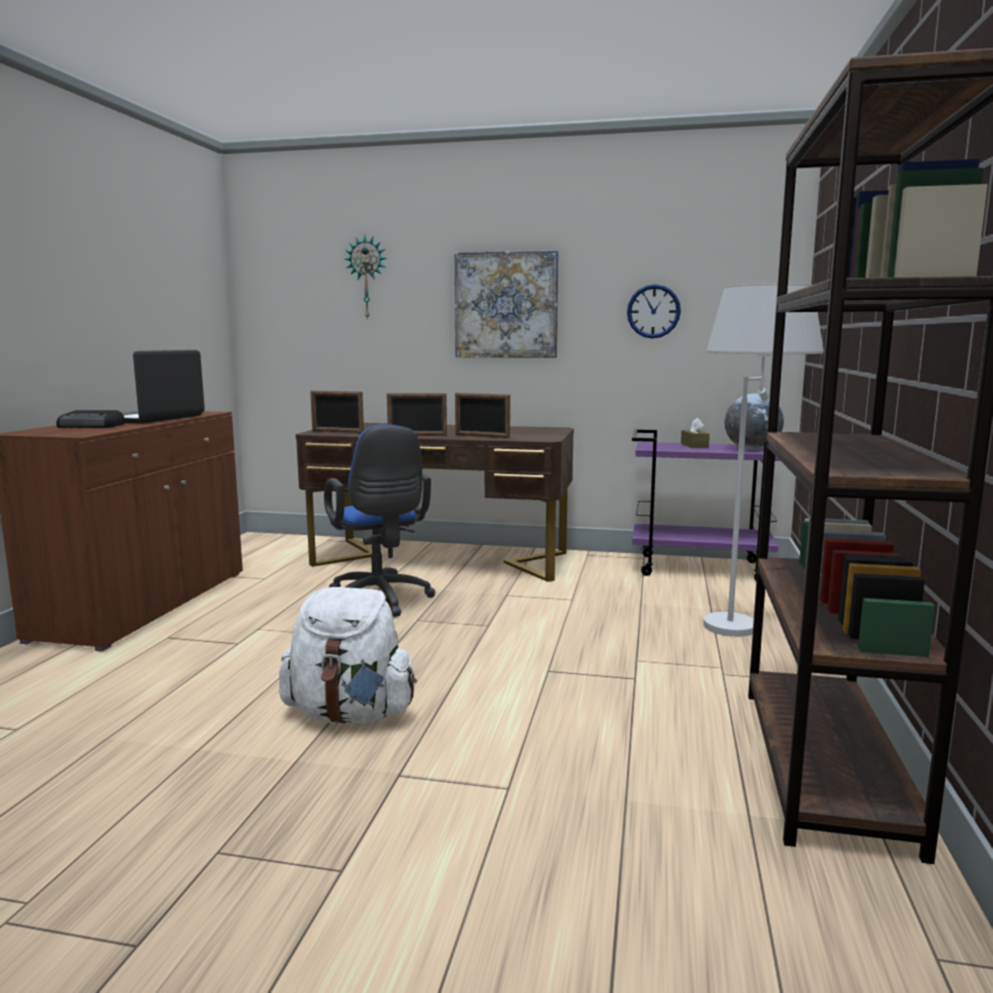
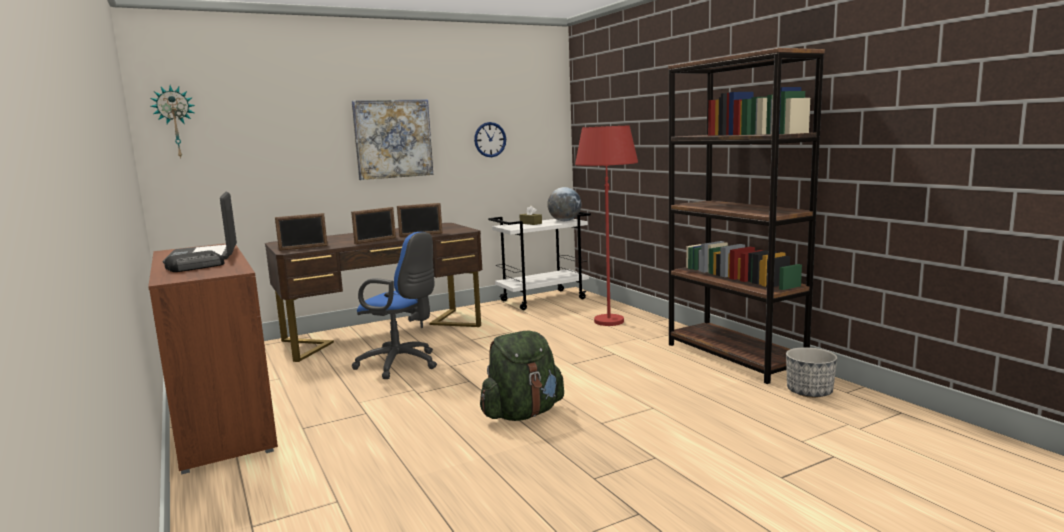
camera: 40 degrees left, 0 degrees up
white backpack [279,587,417,724] -> green backpack [480,331,564,421]
wall clock [345,235,387,320] -> wall clock moved to [150,85,195,158]
purple cart [632,429,780,581] -> white cart [488,212,591,310]
white floor lamp [703,283,824,637] -> red floor lamp [575,125,638,326]
none -> planter [786,347,837,398]

